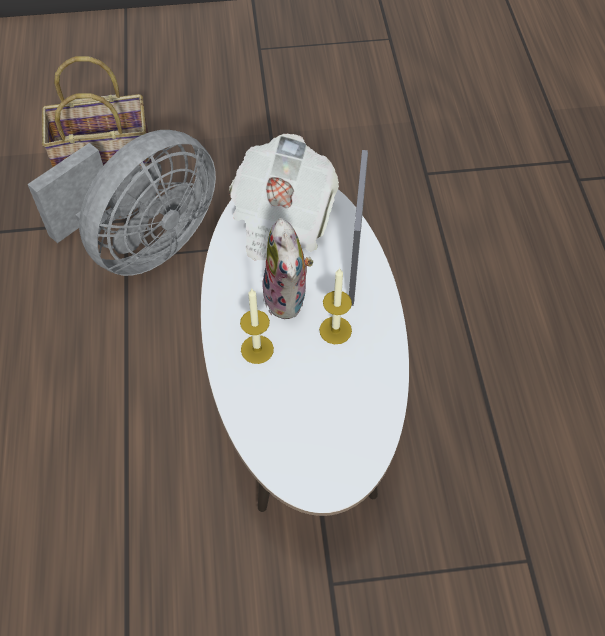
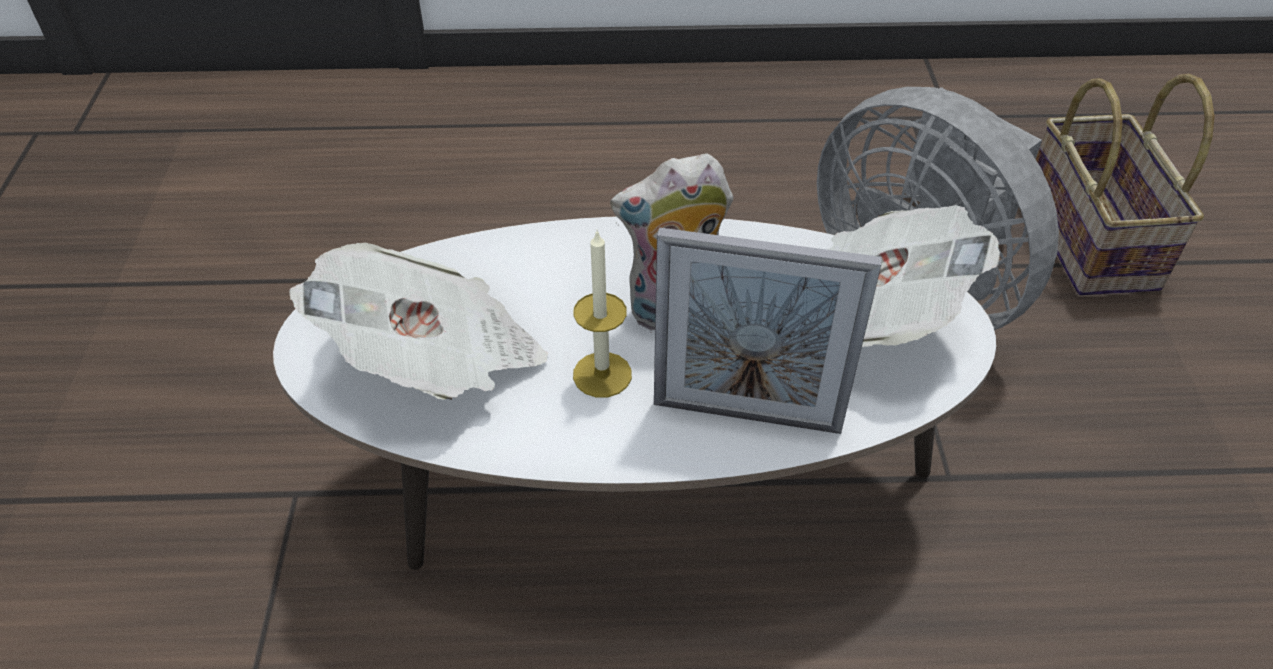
camera: 95 degrees right, 10 degrees down
candle [240,289,274,364] -> none
none -> newspaper [289,242,548,400]

